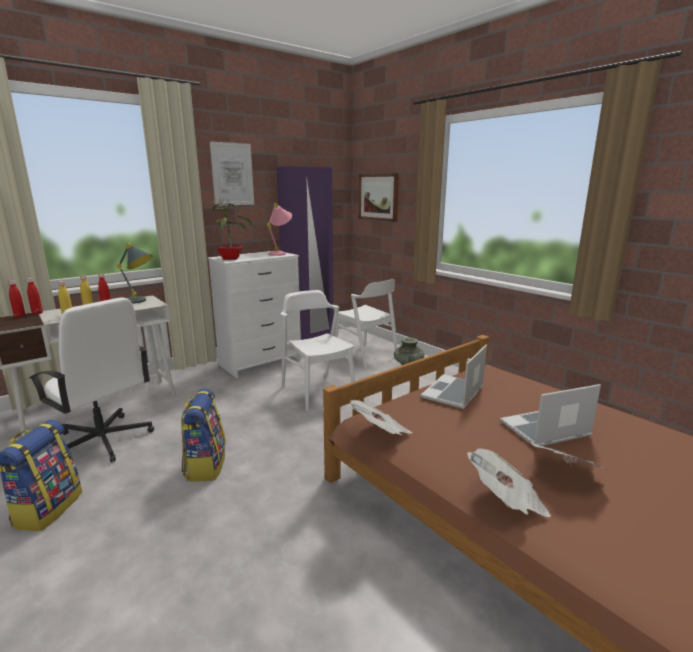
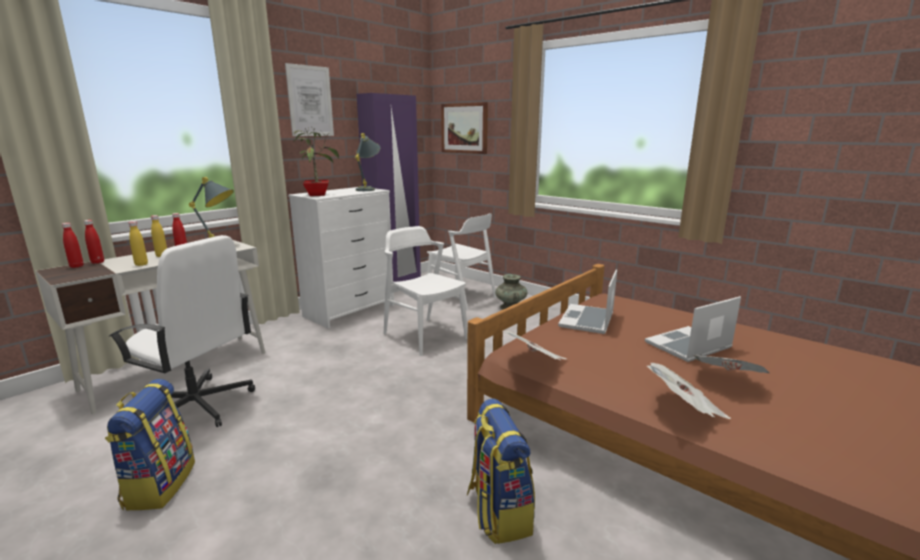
camera: 10 degrees left, 0 degrees up
backpack [181,388,226,482] -> backpack moved to [467,399,535,544]
pink table lamp [266,203,292,256] -> grey table lamp [355,133,380,191]

